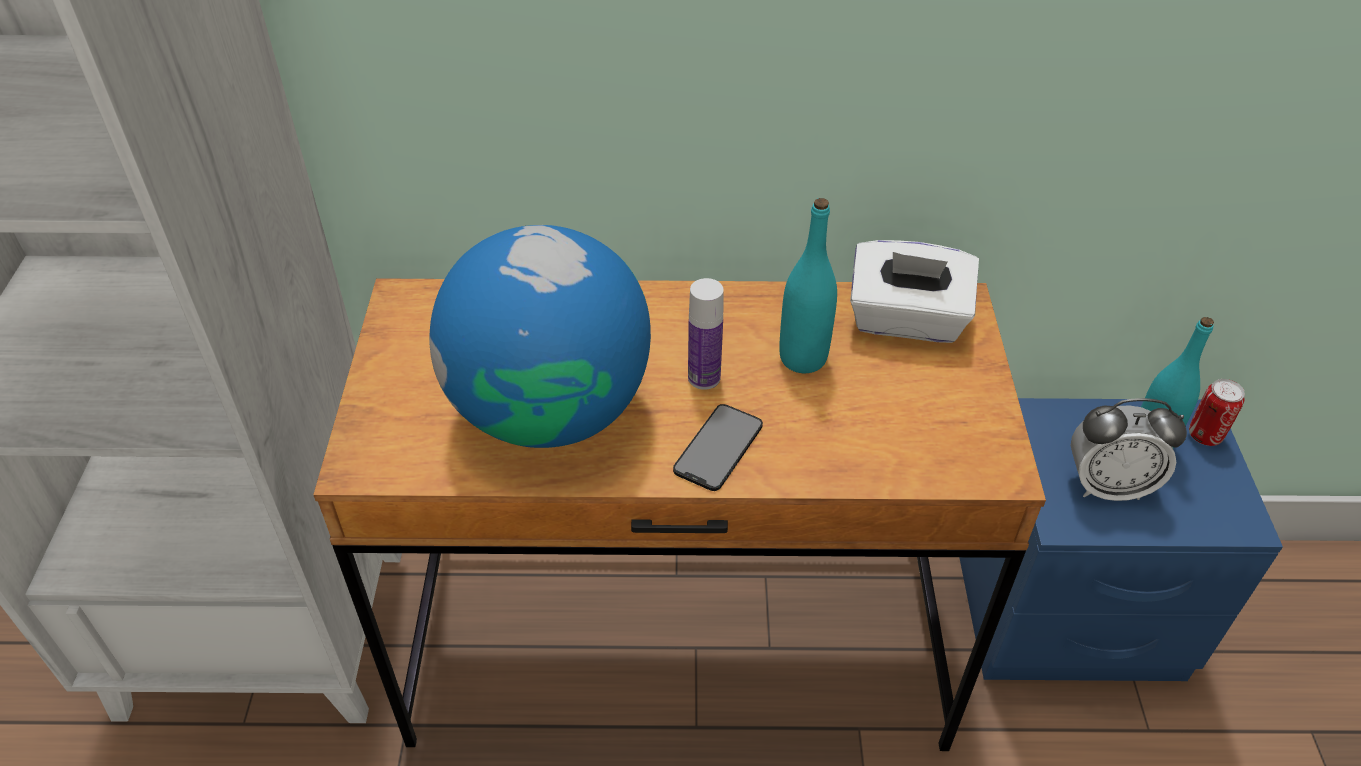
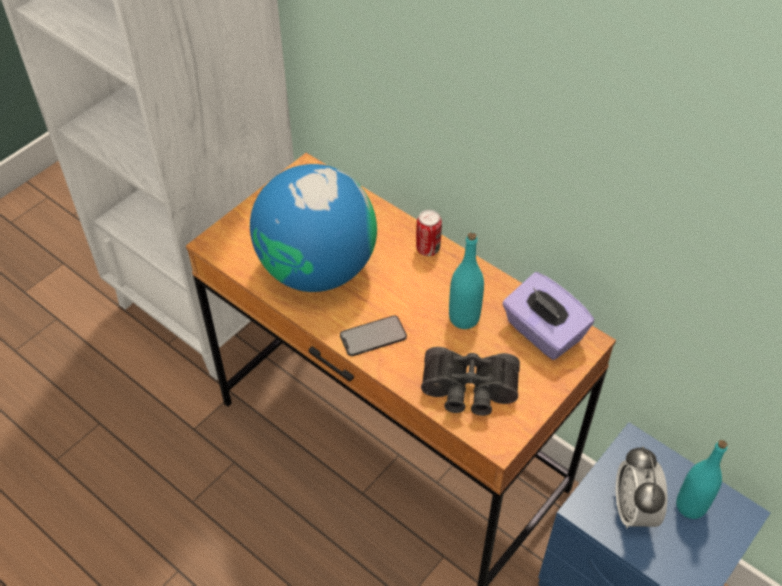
camera: 40 degrees right, 5 degrees up
bottle [688,278,724,390] -> none
white tissue box [850,240,979,343] -> purple tissue box [502,272,594,360]
alarm clock [1071,398,1187,501] -> alarm clock turned 45 degrees clockwise [616,446,667,528]
can [1189,379,1245,446] -> can moved to [416,210,442,256]
none -> black binoculars [421,347,520,416]

